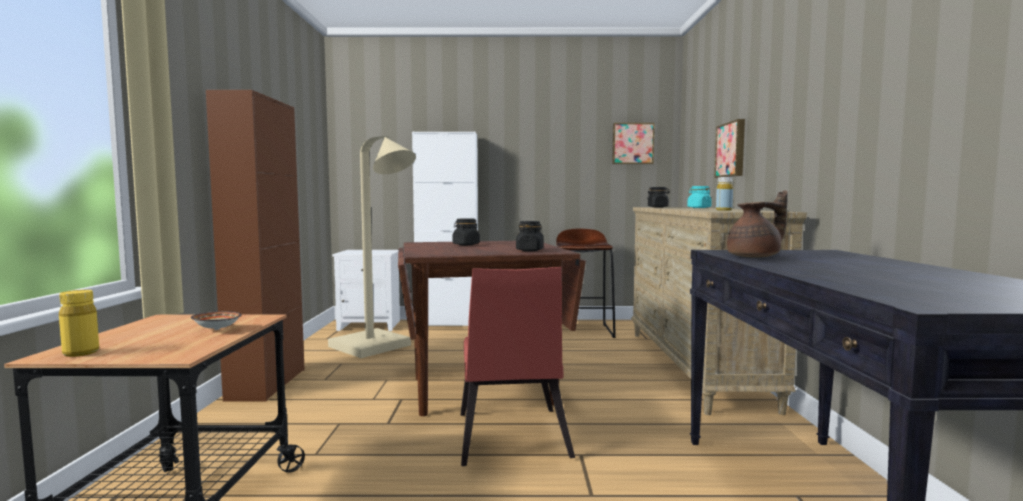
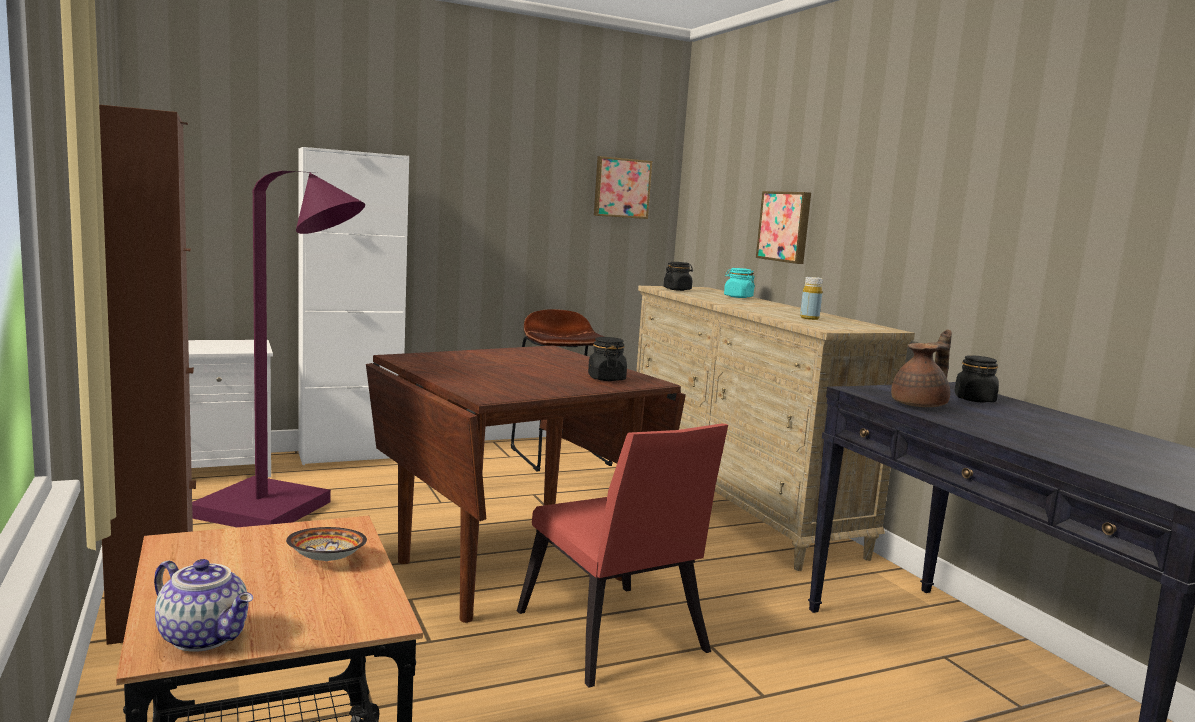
camera: 25 degrees left, 5 degrees up
yellow bottle [59,290,99,357] -> teapot [154,559,253,652]
beige floor lamp [328,136,416,358] -> purple floor lamp [192,171,365,527]
black jar [452,218,480,245] -> black jar moved to [954,355,999,402]

